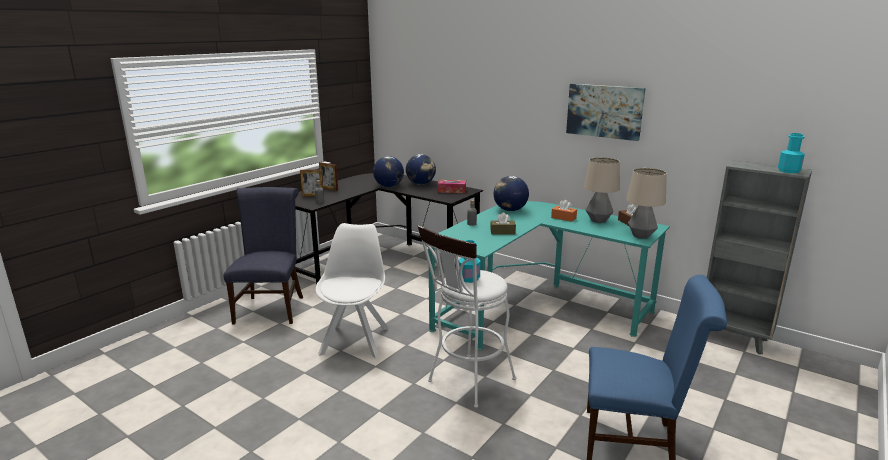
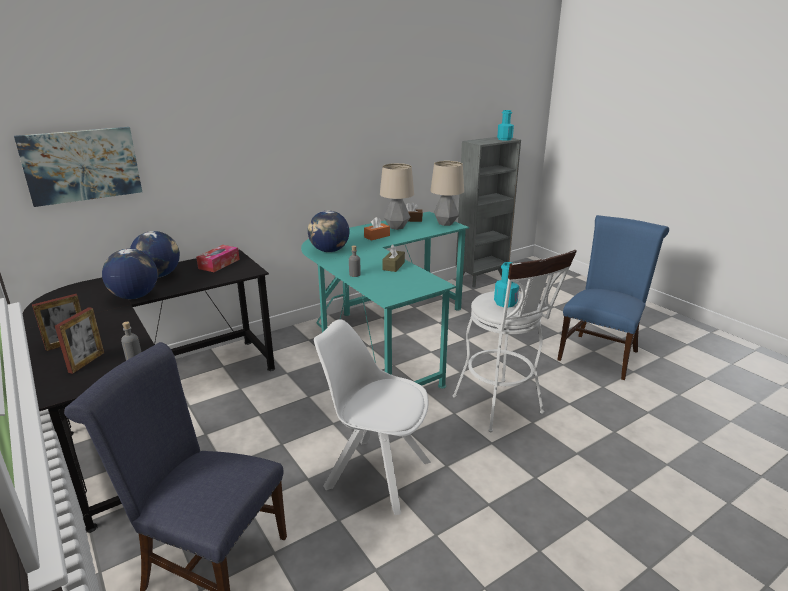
camera: 70 degrees left, 5 degrees up
picture [566,84,646,141] -> picture moved to [14,127,142,207]

